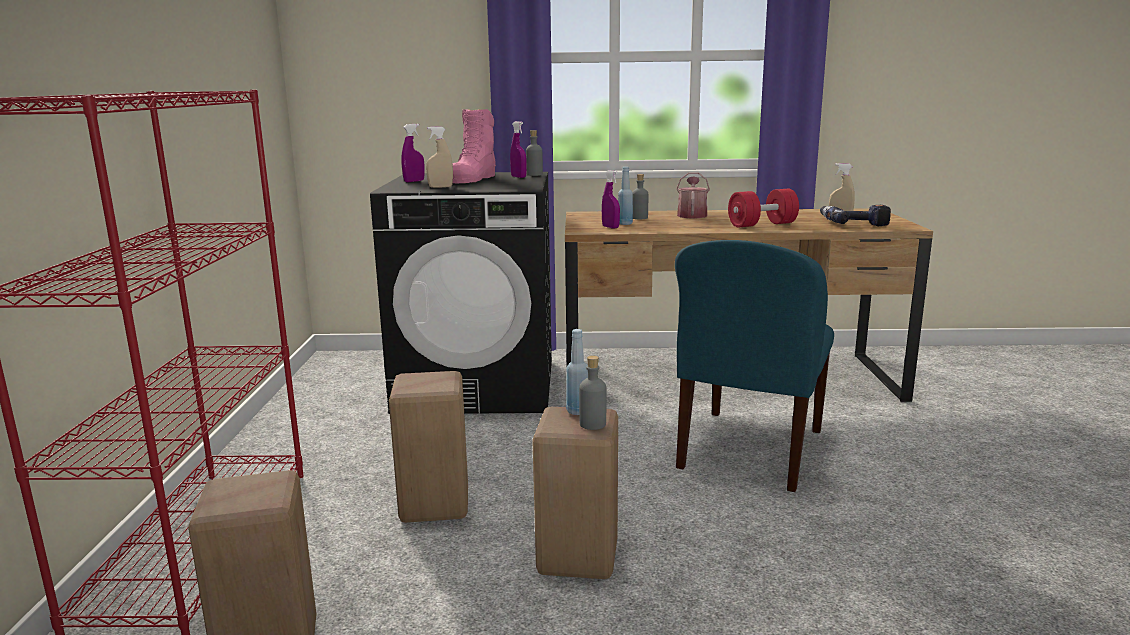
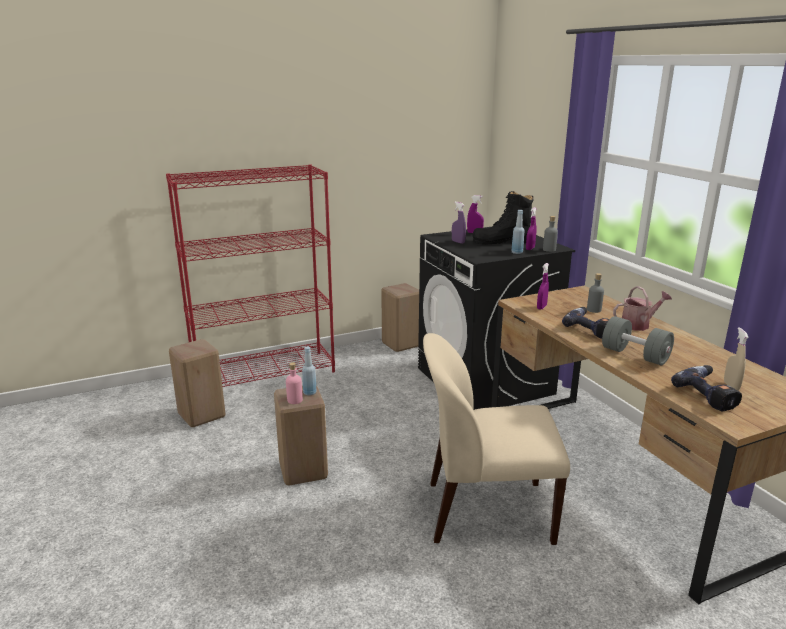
camera: 65 degrees right, 5 degrees up
beige stool [389,371,468,523] -> beige stool moved to [381,283,419,352]
beige spray bottle [426,126,453,188] -> purple spray bottle [452,202,466,244]
pink boot [452,109,496,183] -> black boot [472,191,533,245]
grey bottle [579,355,607,430] -> pink bottle [286,362,303,404]
blue bottle [618,167,633,225] -> blue bottle moved to [511,210,525,254]
blue chair [675,240,834,492] -> beige chair [423,333,570,545]
red dumbbell [728,189,799,227] -> grey dumbbell [602,316,674,365]
none -> power drill [562,307,609,339]

